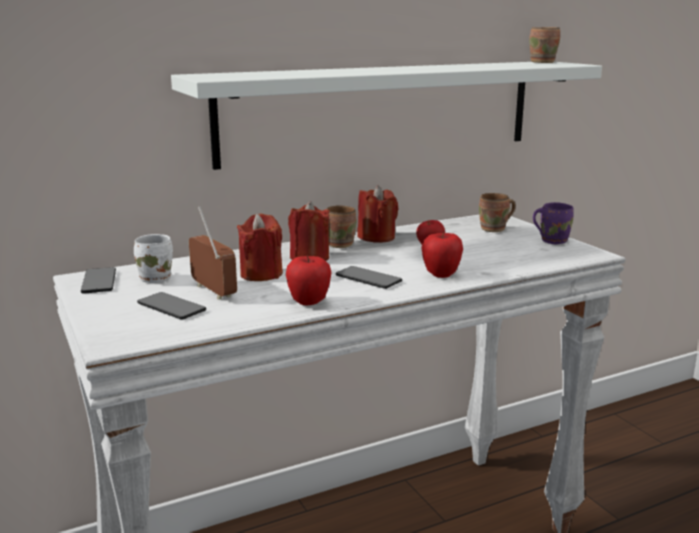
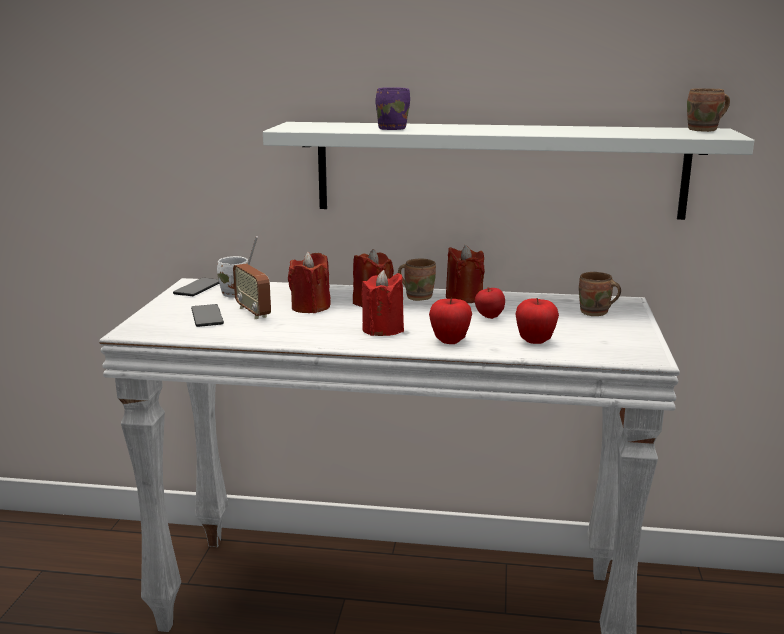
camera: 35 degrees right, 0 degrees up
radio [189,206,237,300] -> radio turned 150 degrees clockwise [233,236,271,319]
apple [286,255,332,305] -> apple moved to [516,298,559,344]
phone [336,266,402,289] -> red candle [361,270,404,336]
purple mug [533,202,574,245] -> purple mug moved to [375,87,410,130]

